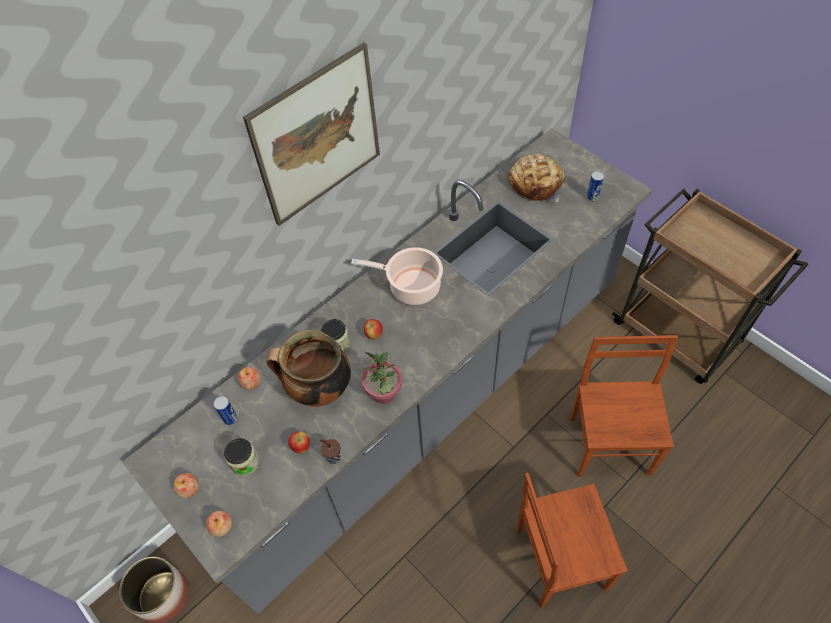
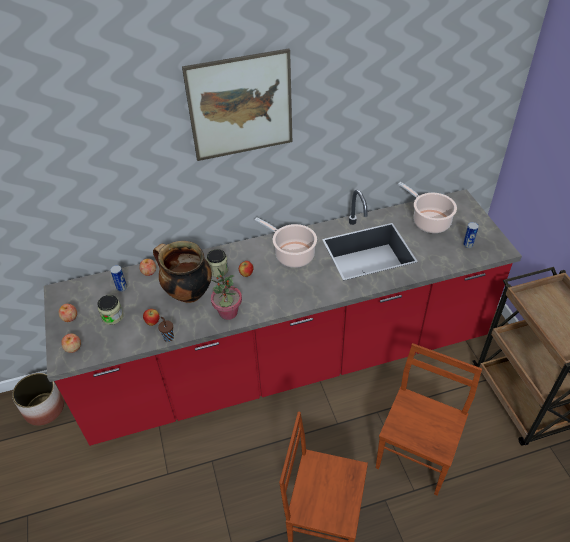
camera: 25 degrees right, 10 degrees down
grey counter [122,128,652,614] -> red counter [44,189,522,446]
bread [509,154,565,202] -> cooking pot [398,182,457,233]

